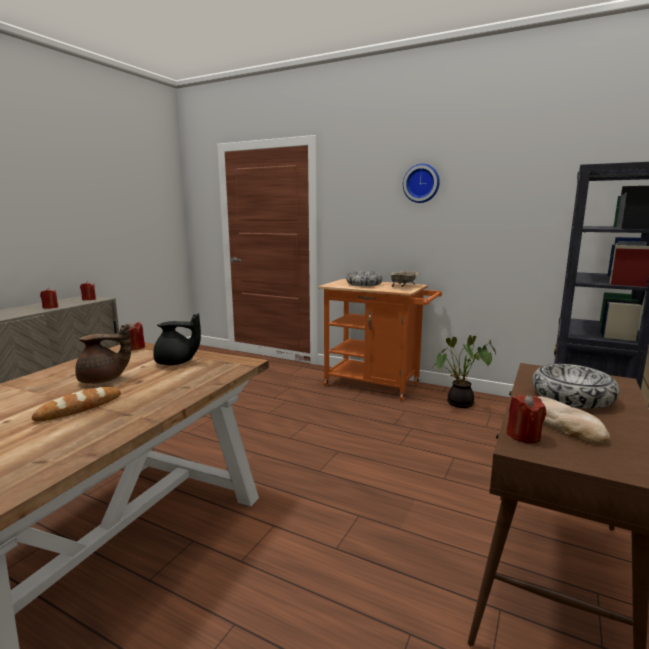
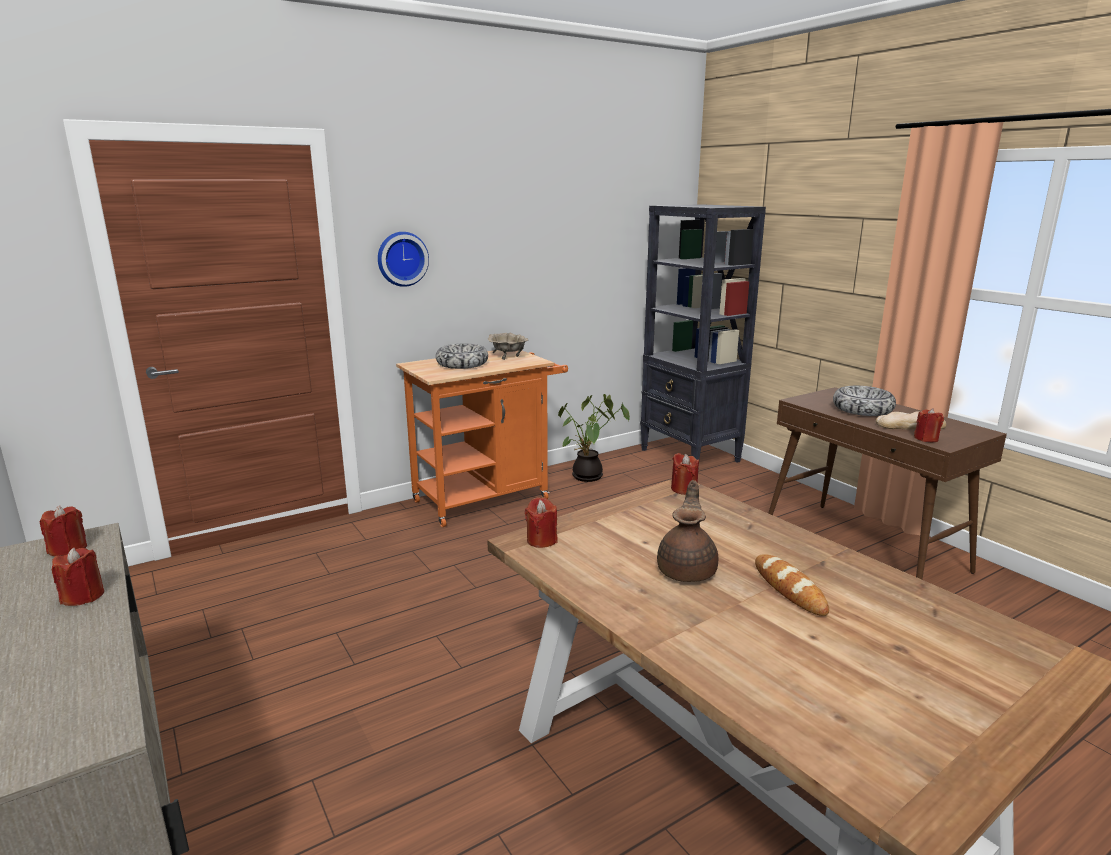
camera: 60 degrees left, 5 degrees up
black teapot [153,313,201,365] -> none
wall clock [403,164,440,203] -> wall clock moved to [378,232,429,287]
none -> red candle [671,453,699,495]

